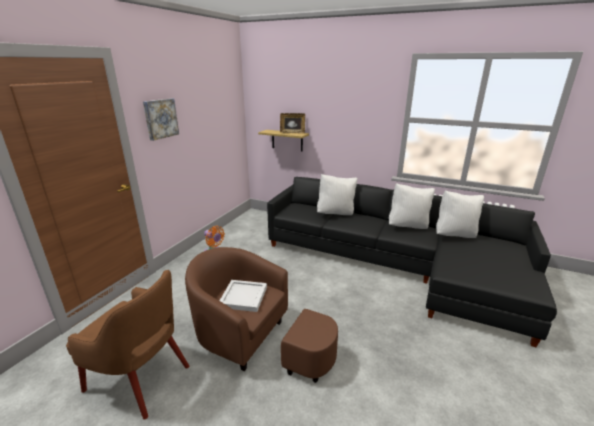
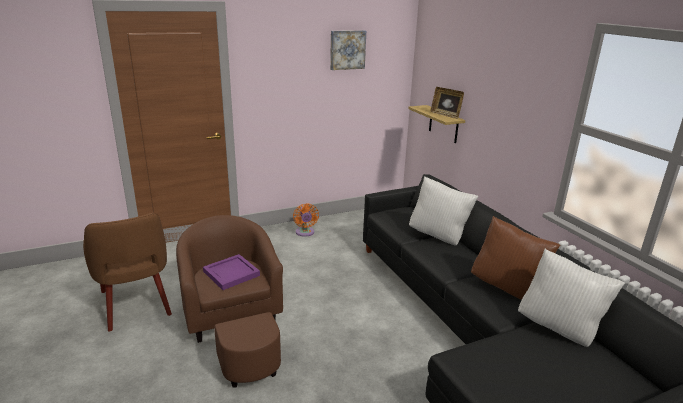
camera: 40 degrees right, 0 degrees up
picture [143,98,179,141] -> picture moved to [330,30,366,70]
white tray [220,280,267,312] -> purple tray [203,254,260,290]
white pillow [389,183,435,229] -> brown pillow [471,216,560,300]

